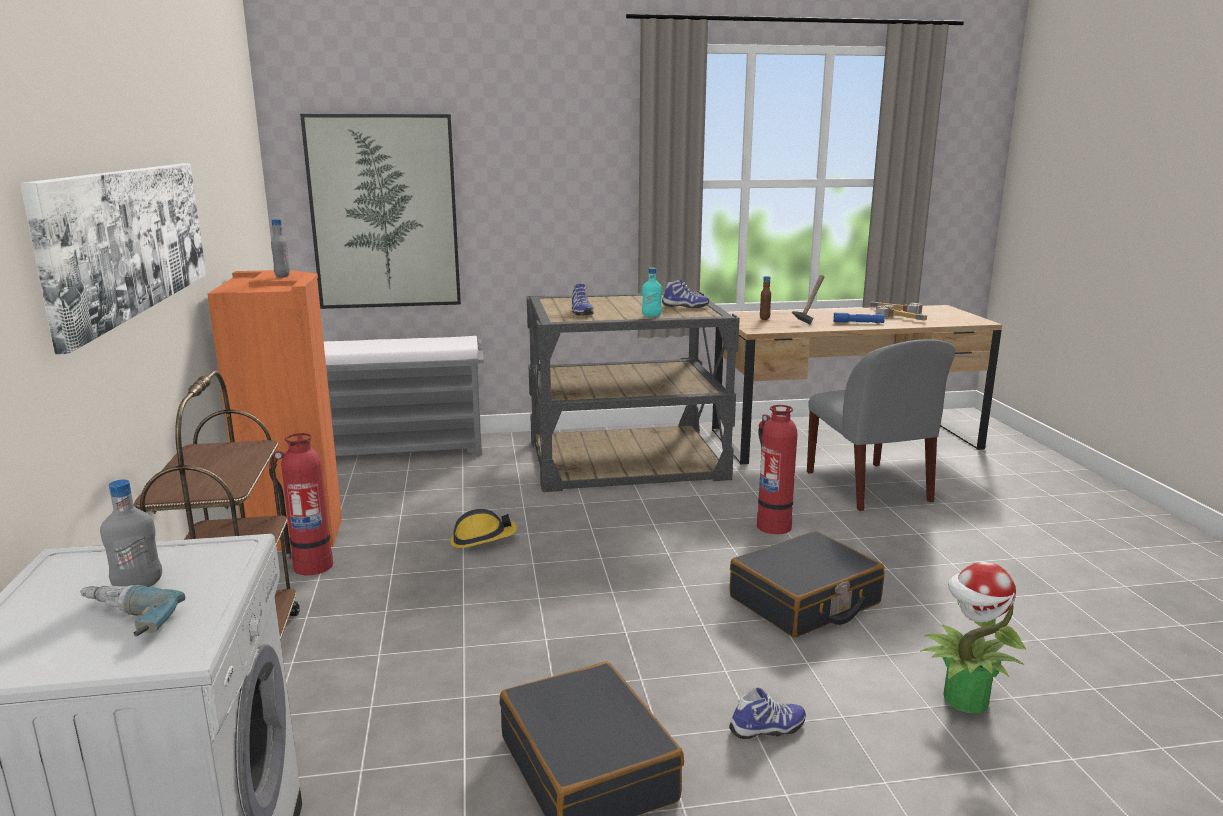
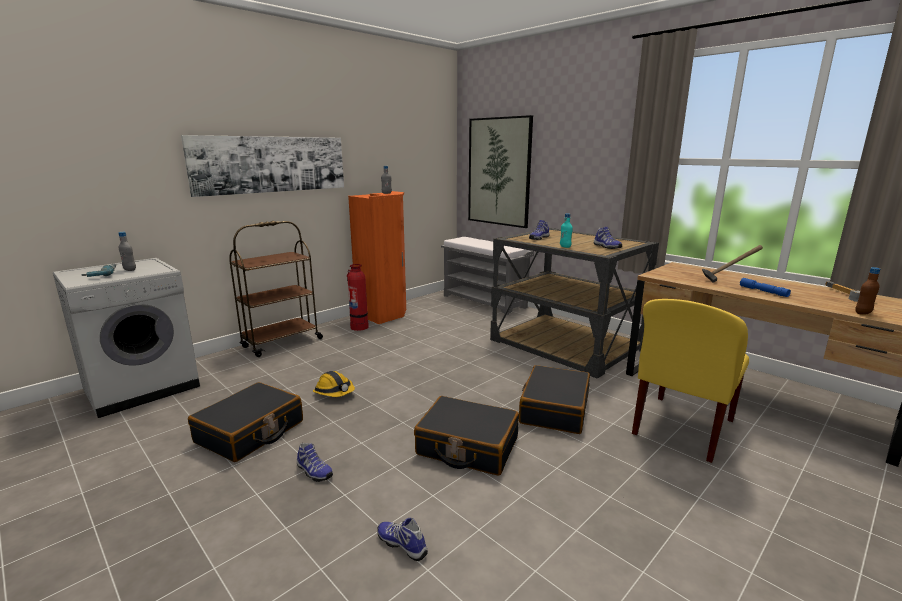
camera: 55 degrees right, 0 degrees up
hard hat [451,509,517,548] -> hard hat moved to [313,371,355,397]
fire extinguisher [757,405,798,534] -> black suitcase [519,365,590,434]
brown bottle [760,276,771,320] -> brown bottle moved to [855,267,880,315]
grey chair [807,339,955,511] -> yellow chair [632,299,749,463]
hammer [876,305,927,320] -> none
potted plant [920,562,1026,713] -> shoe [377,517,428,561]

